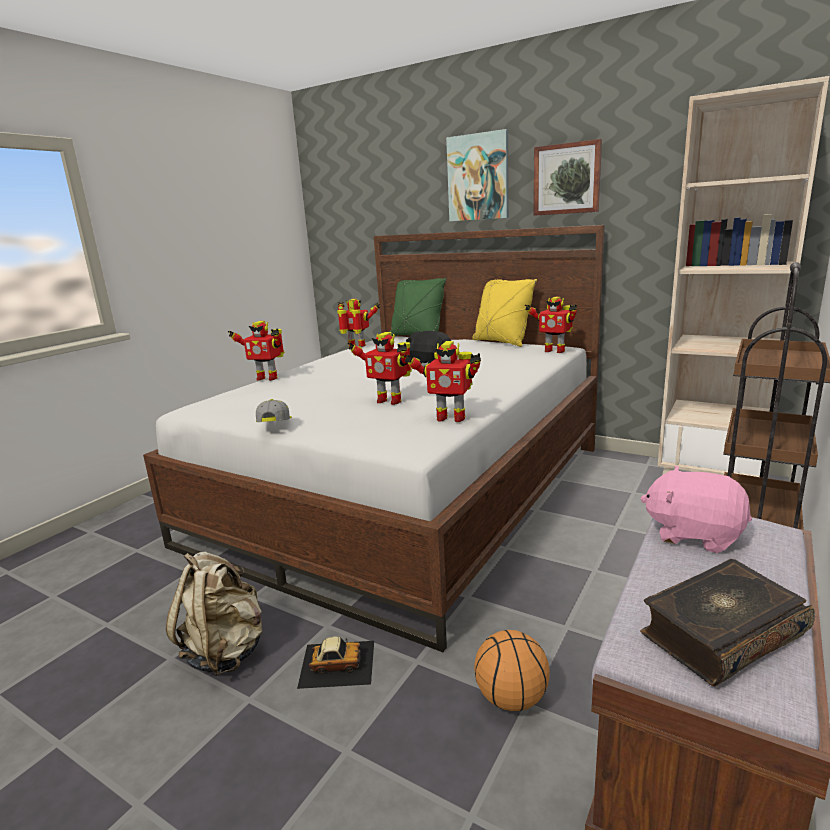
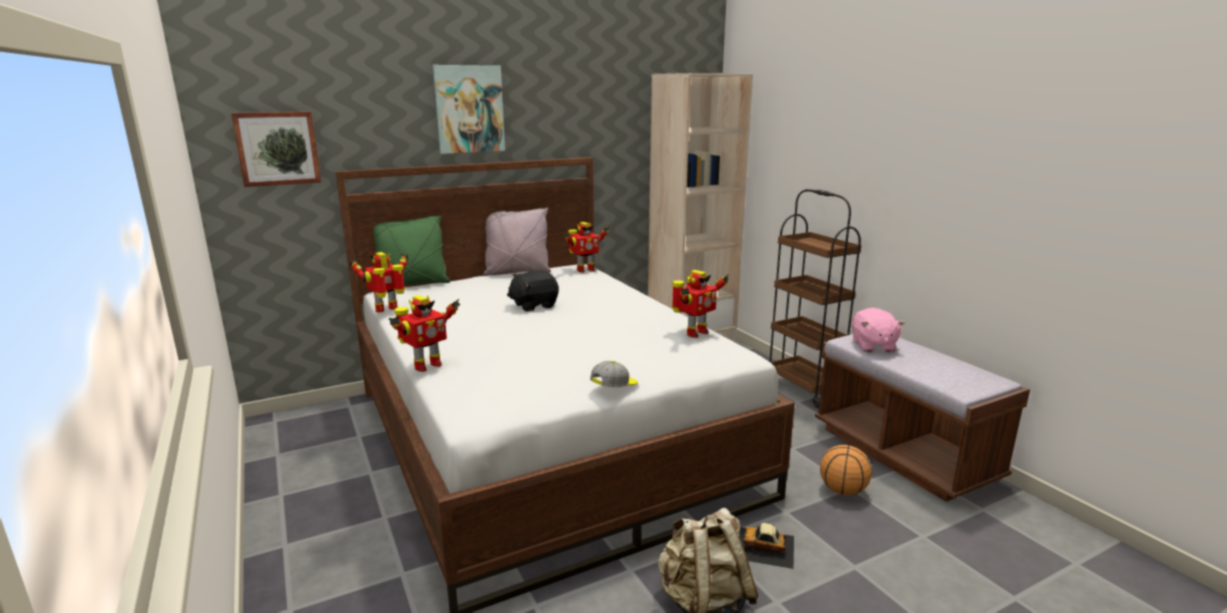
camera: 60 degrees left, 0 degrees up
cap [256,399,292,422] -> cap turned 105 degrees clockwise [590,361,638,387]
toy car [297,636,374,689] -> toy car turned 105 degrees counterclockwise [739,523,794,569]
toy robot [347,332,412,405] -> none
yellow pillow [472,279,537,347] -> purple pillow [483,208,551,276]
picture [534,139,602,216] -> picture moved to [231,111,321,187]
pink plush toy [640,466,752,553] -> pink plush toy turned 60 degrees counterclockwise [852,308,905,352]
book [640,559,815,686] -> none

